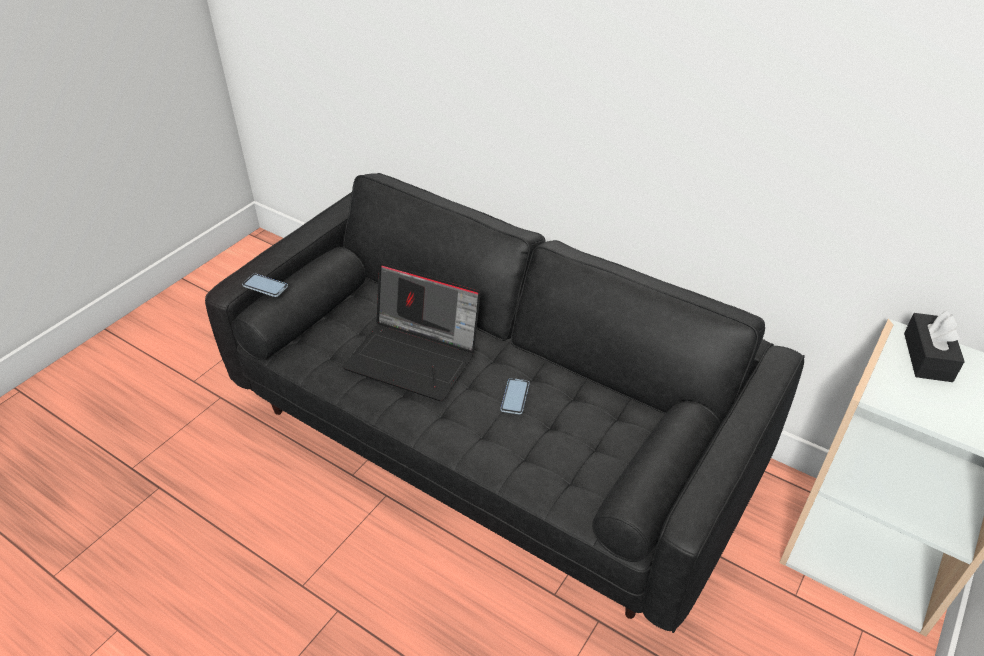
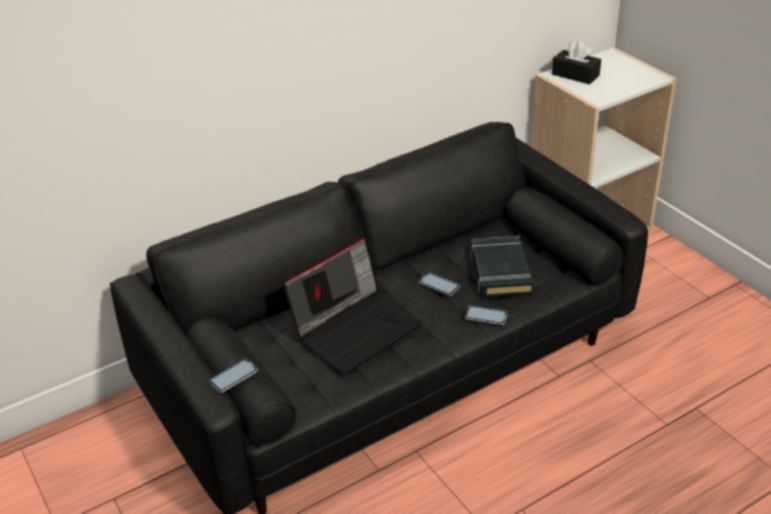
camera: 65 degrees left, 5 degrees down
none -> phone [464,306,508,325]
none -> black book [471,236,533,298]

